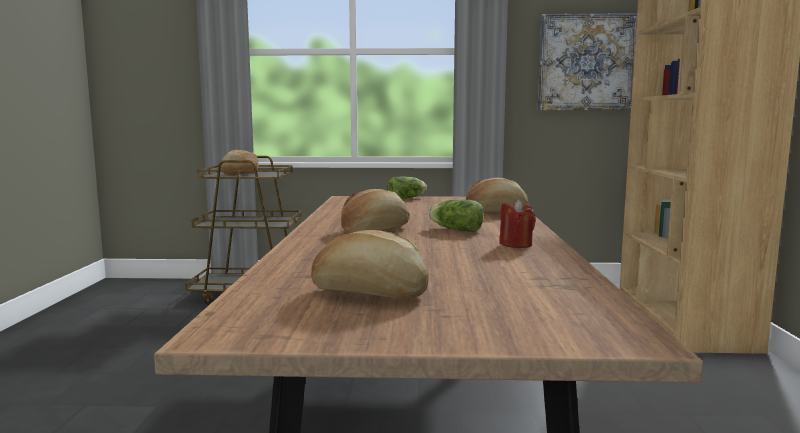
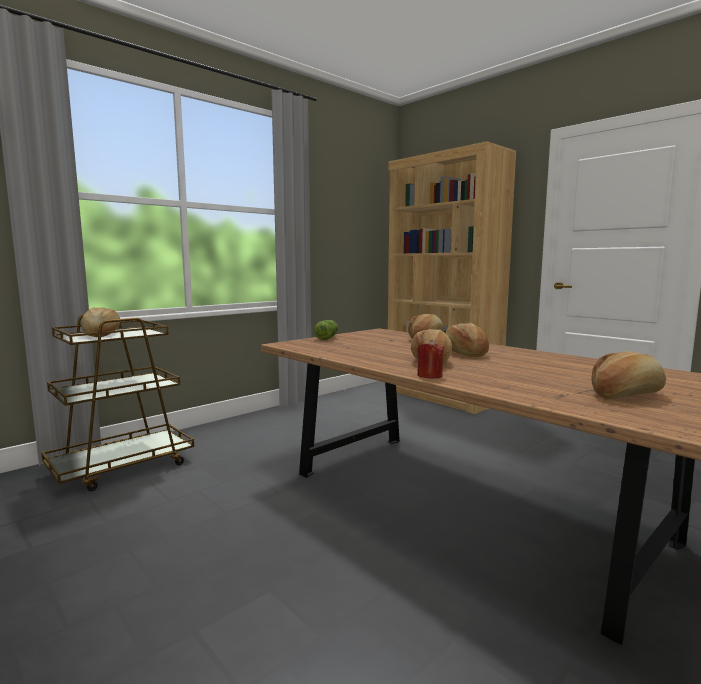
camera: 45 degrees left, 0 degrees up
lettuce [429,200,484,232] -> bread [446,323,489,357]
red candle [499,199,536,248] -> red candle moved to [417,339,444,379]
picture [538,13,637,110] -> none

